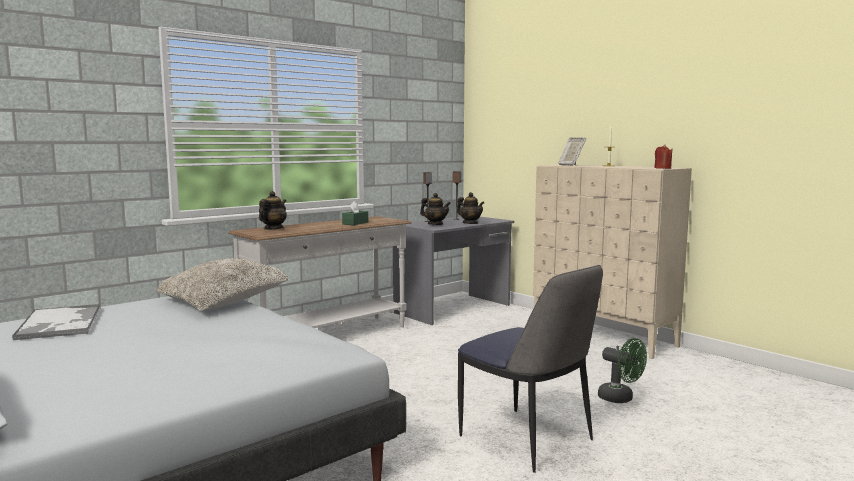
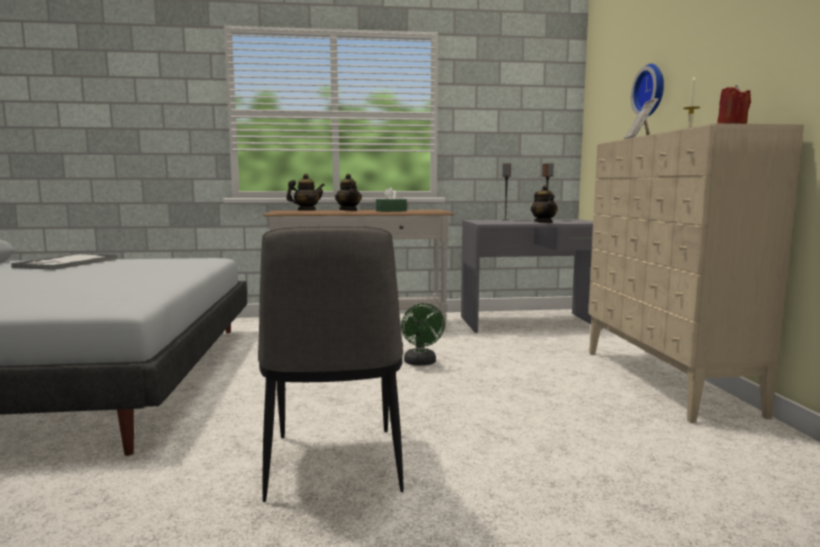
camera: 35 degrees right, 0 degrees up
beige pillow [157,258,289,311] -> none
teapot [420,193,451,225] -> teapot moved to [335,174,362,211]
green fan [598,338,647,403] -> green fan moved to [401,303,445,366]
none -> wall clock [631,64,664,117]

